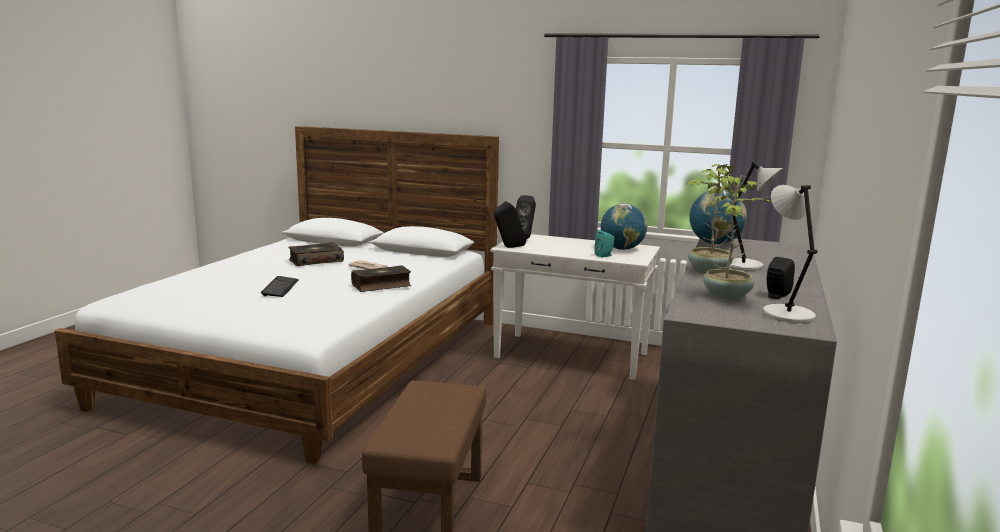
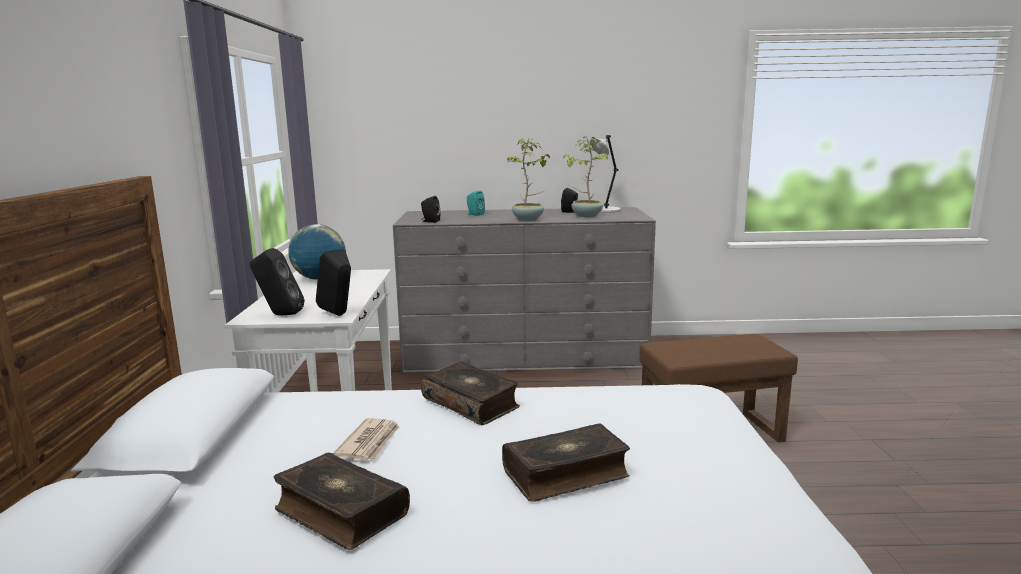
camera: 110 degrees left, 0 degrees up
keyboard [261,276,299,297] -> book [502,423,630,502]
turquoise speaker [594,230,615,258] -> turquoise speaker moved to [467,191,485,216]
globe [689,190,747,245] -> black speaker [421,196,440,223]
grey table lamp [729,162,783,271] -> none

